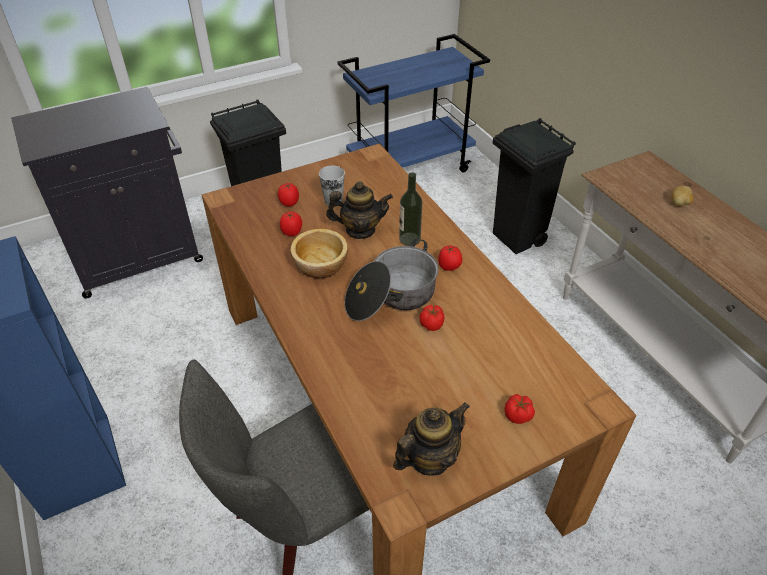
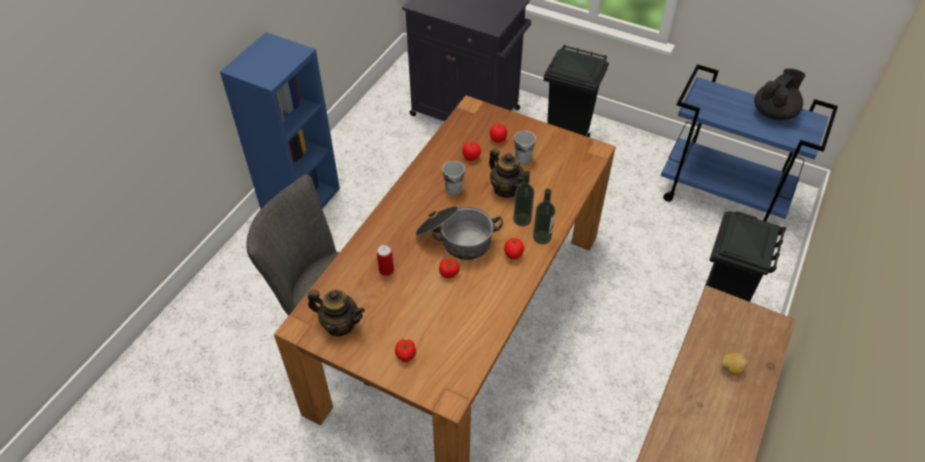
camera: 55 degrees right, 5 degrees up
bowl [290,229,348,279] -> cup [443,161,465,196]
none -> can [377,245,394,276]
none -> bottle [533,189,555,244]
none -> black teapot [754,69,805,120]

